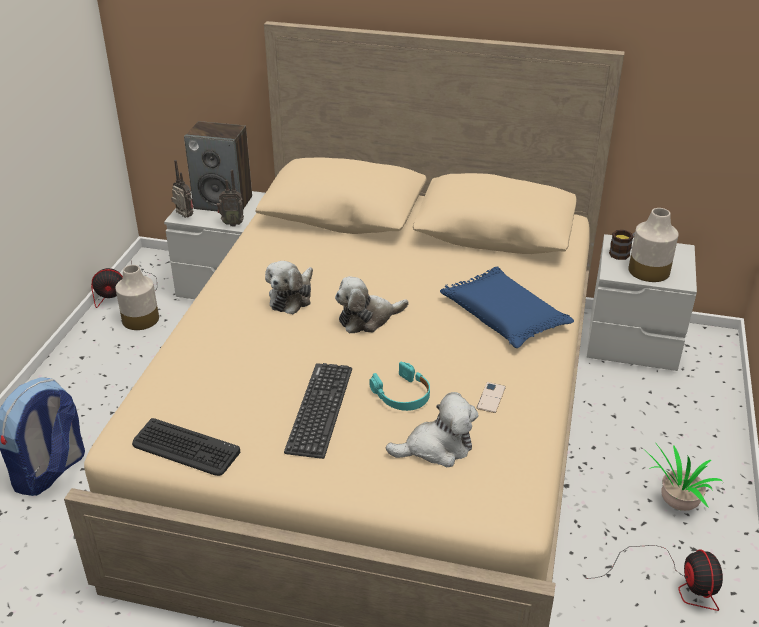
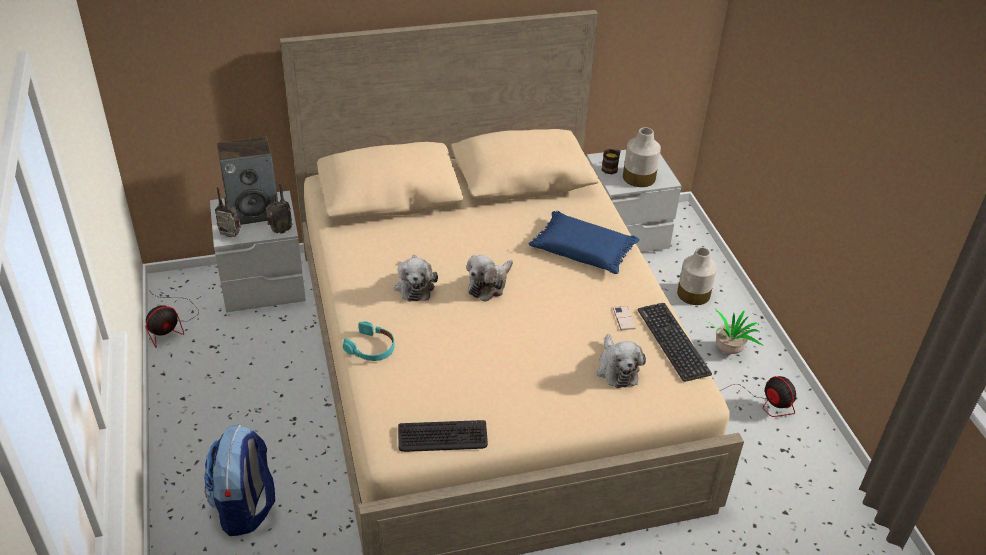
camera: 30 degrees left, 5 degrees up
beige vase [115,265,159,330] -> beige vase moved to [677,247,717,305]
keyboard [284,363,352,459] -> keyboard moved to [638,303,712,382]
turquoise headphones [369,362,430,411] -> turquoise headphones moved to [343,321,394,361]
plush toy [386,392,478,467] -> plush toy turned 120 degrees clockwise [597,334,646,388]

